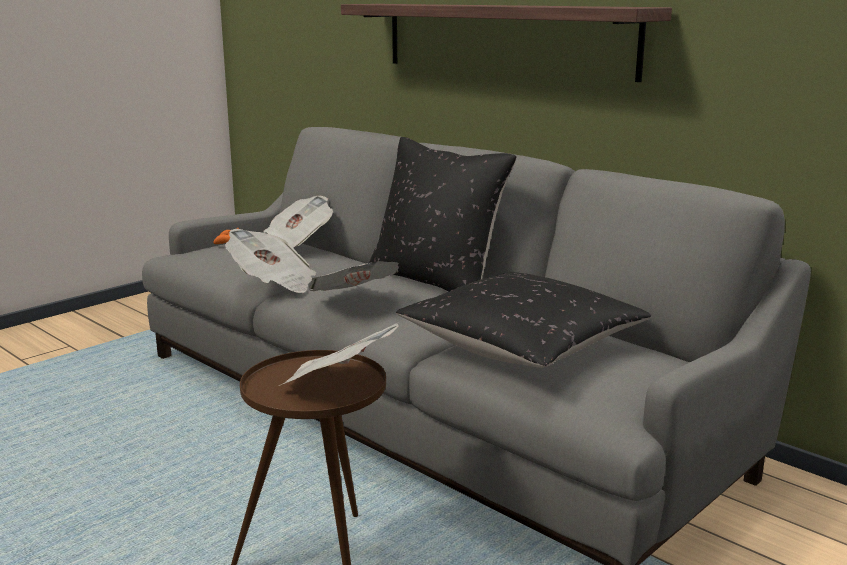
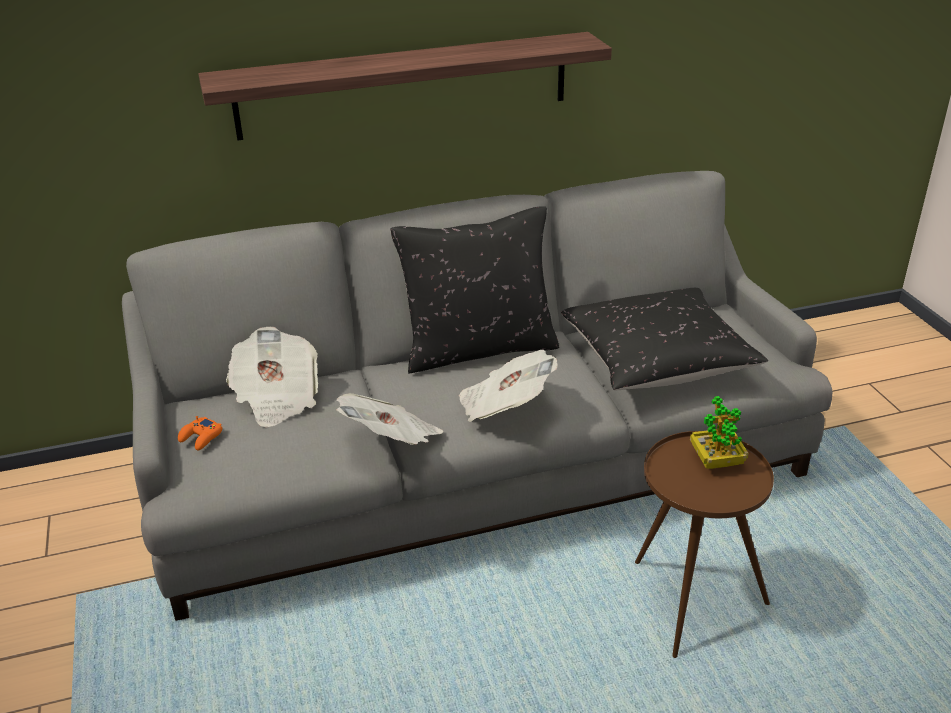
camera: 60 degrees left, 15 degrees up
newspaper [279,323,398,386] -> potted plant [690,396,749,469]

